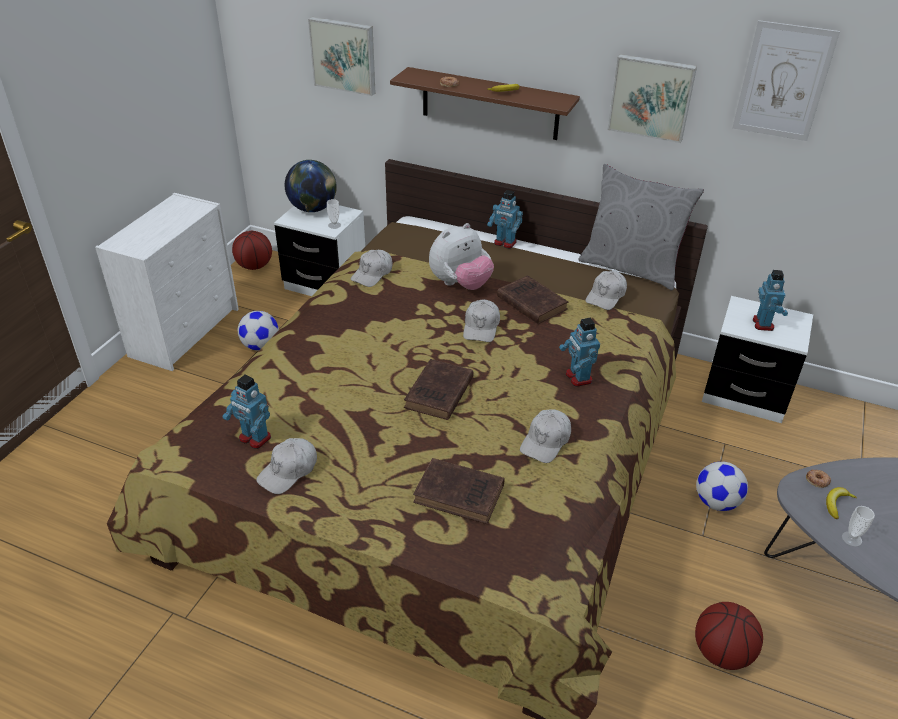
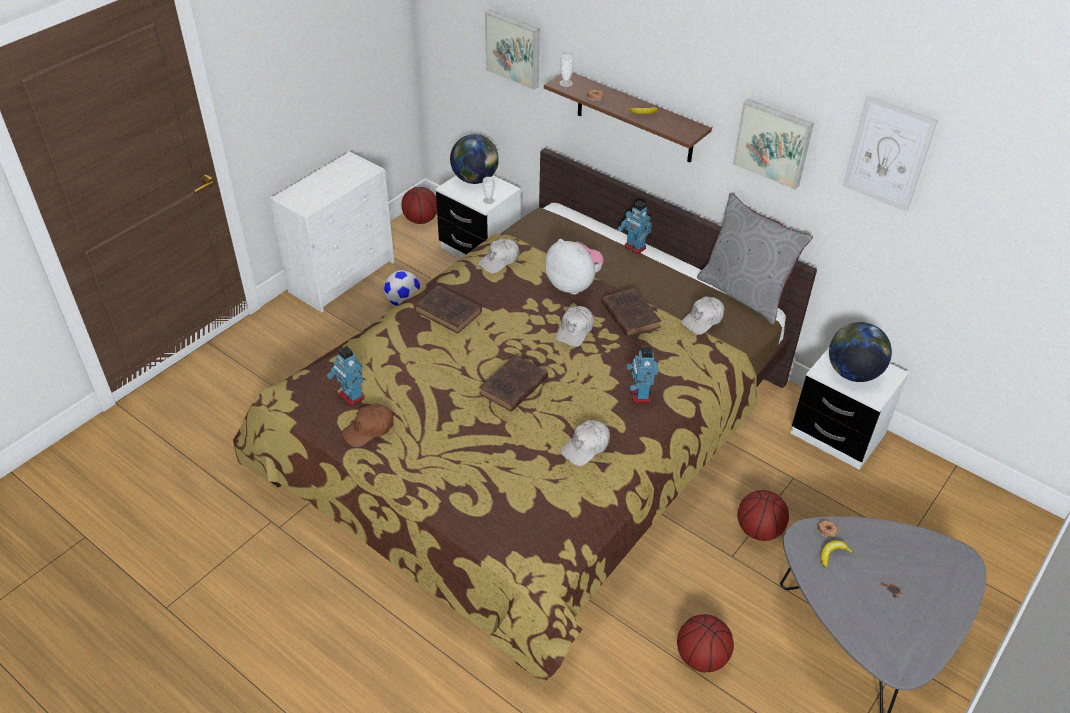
camera: 15 degrees right, 5 degrees up
white cap [256,438,317,494] -> brown cap [342,404,394,447]
brown book [413,458,505,524] -> brown book moved to [415,286,482,333]
plush toy [429,223,494,290] -> plush toy turned 120 degrees counterclockwise [545,239,604,295]
football [696,462,748,511] -> basketball [738,490,789,541]
toy robot [753,270,788,331] -> globe [829,322,892,382]
cup [842,506,875,547] -> cup moved to [559,54,573,87]

